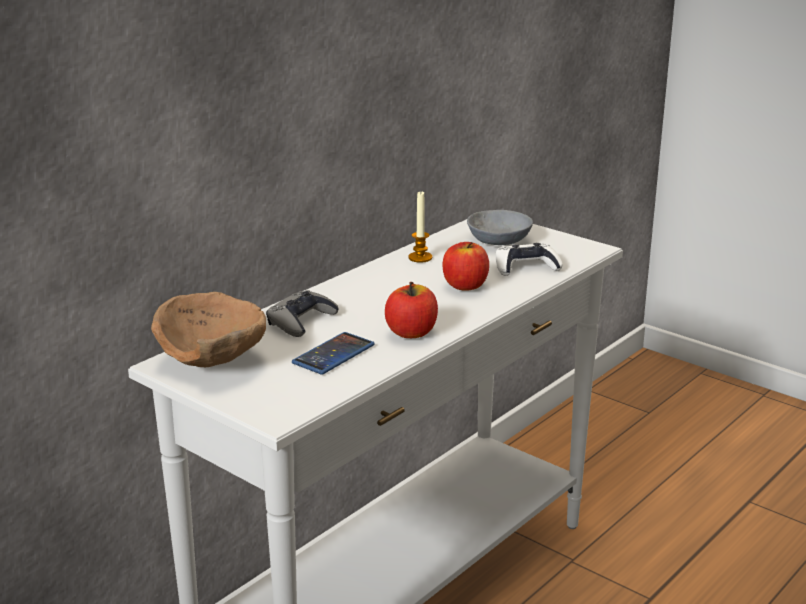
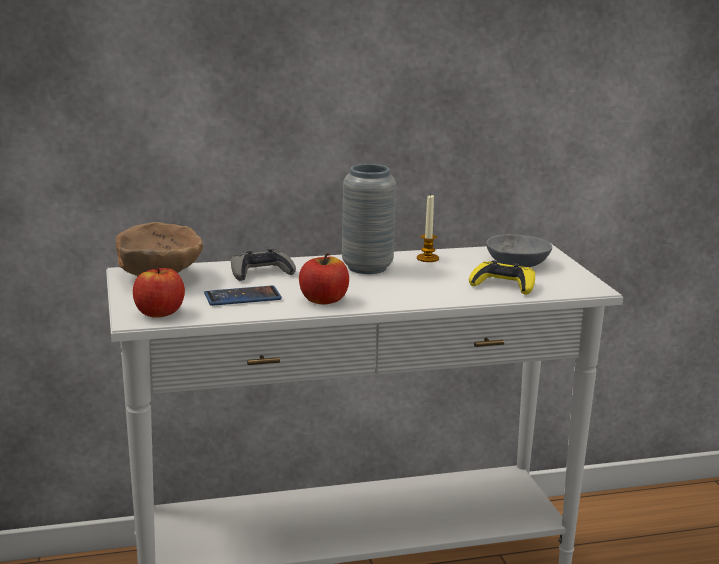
camera: 35 degrees right, 5 degrees down
apple [442,242,489,291] -> apple moved to [133,267,185,317]
white game controller [496,243,563,276] -> yellow game controller [469,260,535,295]
none -> grey vase [342,164,396,274]

